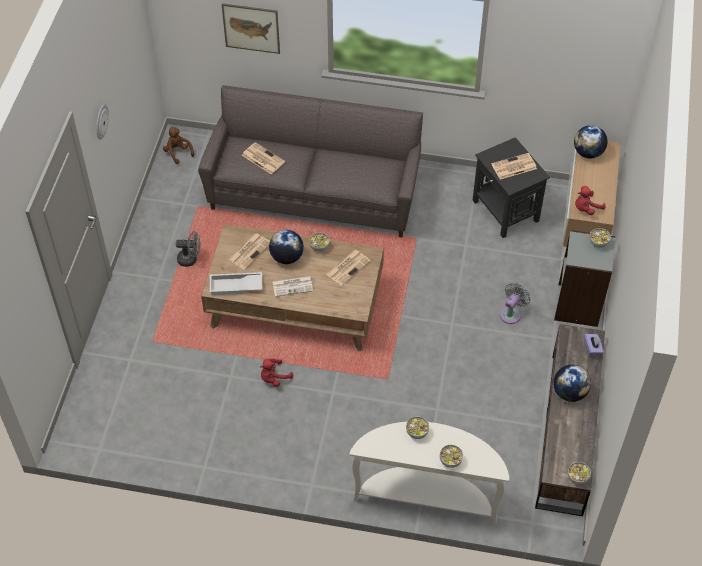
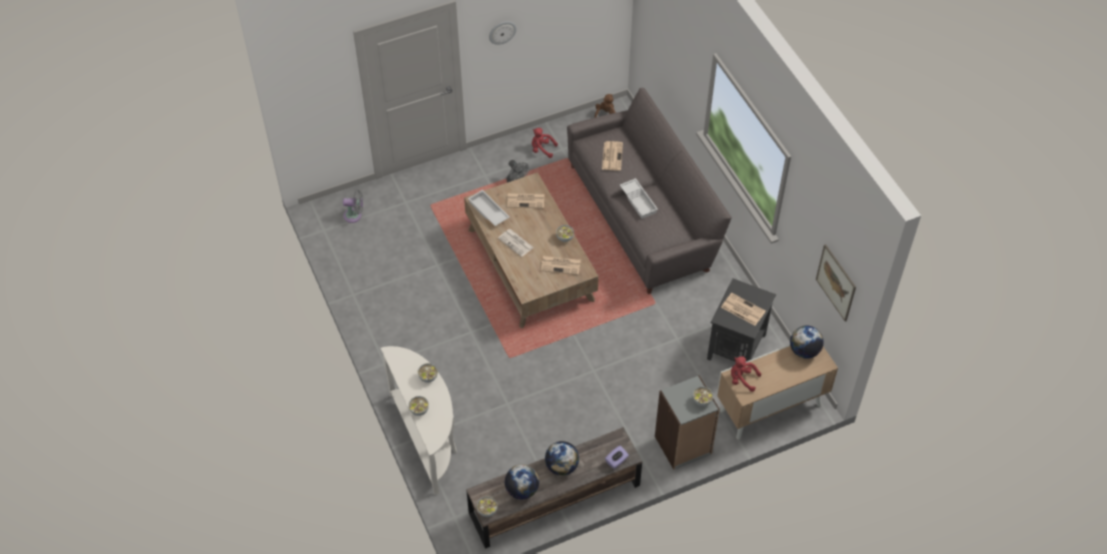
camera: 55 degrees right, 0 degrees up
picture [222,3,280,54] -> picture moved to [816,244,856,322]
red plush toy [260,358,293,387] -> red plush toy moved to [532,128,558,158]
globe [269,230,304,264] -> globe moved to [505,465,539,499]
grey fan [500,283,531,324] -> grey fan moved to [343,190,363,223]
none -> white tray [620,178,658,219]

